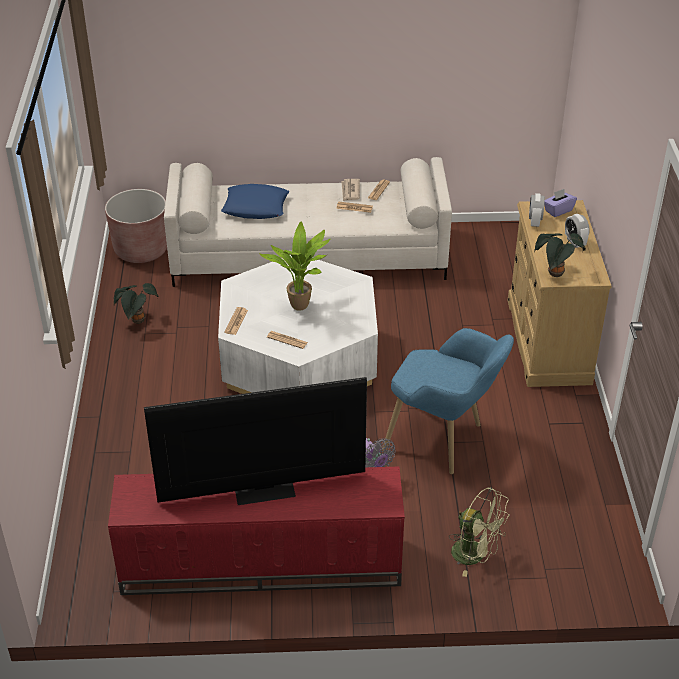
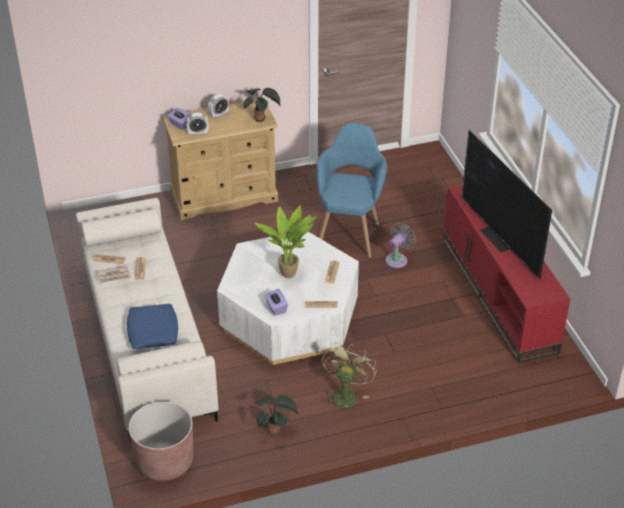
camera: 105 degrees left, 0 degrees up
green fan [449,487,510,577] -> green fan moved to [322,343,377,411]
none -> purple tissue box [265,289,288,315]

